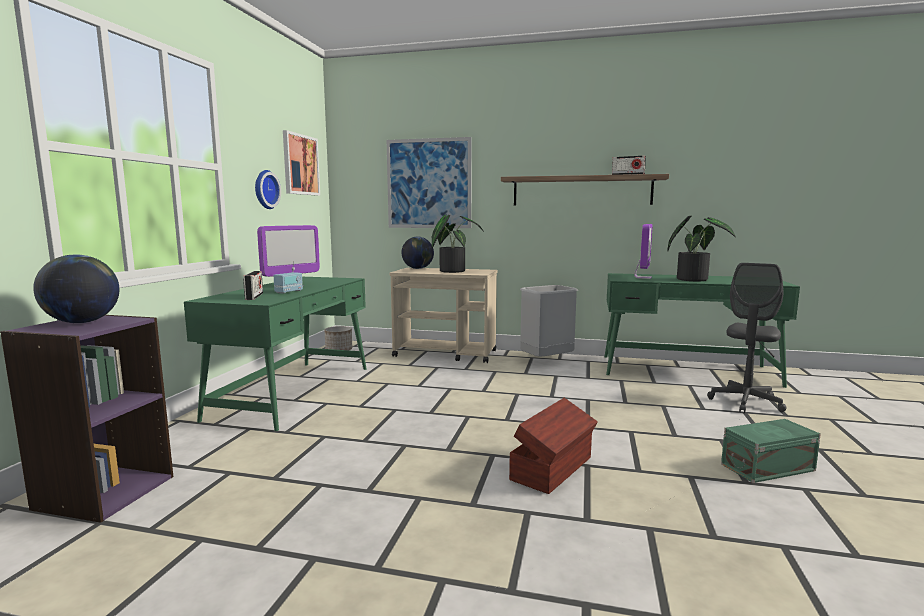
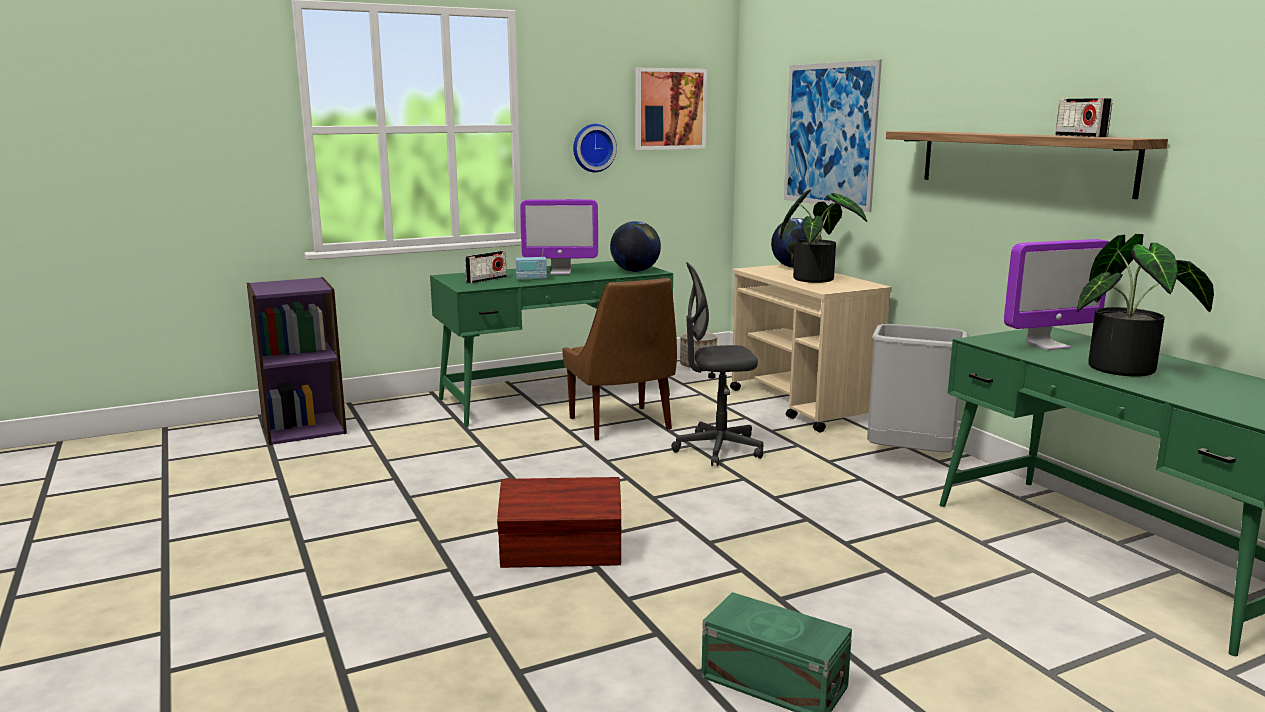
camera: 50 degrees right, 5 degrees up
globe [33,254,119,323] -> globe moved to [610,221,661,272]
grey office chair [707,263,787,413] -> grey office chair moved to [671,262,763,466]
none -> brown chair [562,278,677,441]

